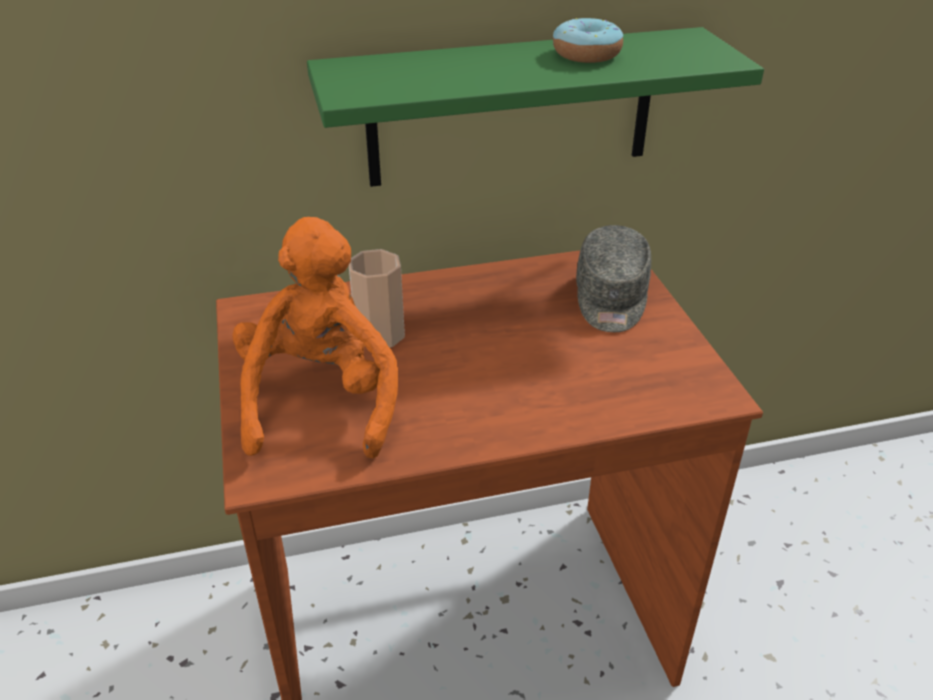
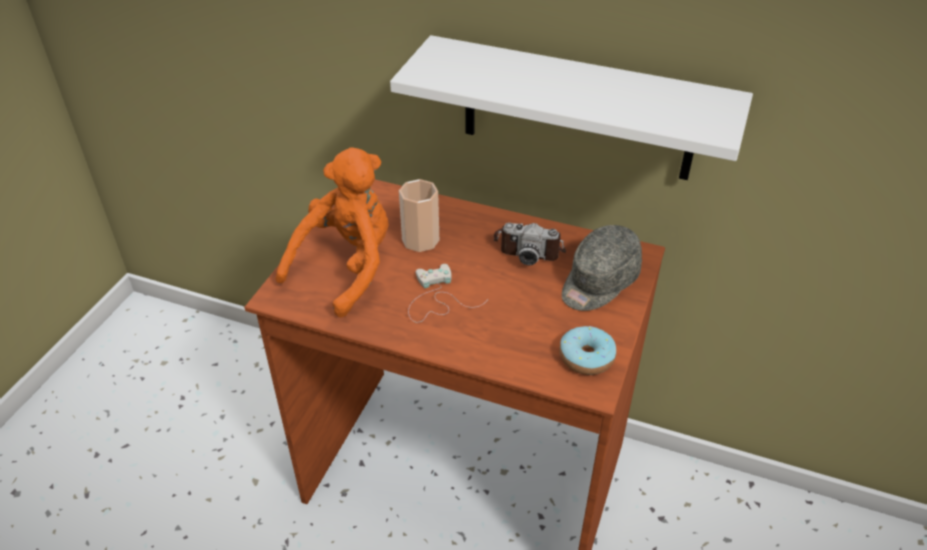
camera: 35 degrees right, 5 degrees up
green shelf [307,27,764,187] -> white shelf [390,35,753,180]
donut [553,18,623,63] -> donut moved to [559,326,616,375]
none -> white game controller [408,264,487,323]
none -> camera [494,223,566,265]

